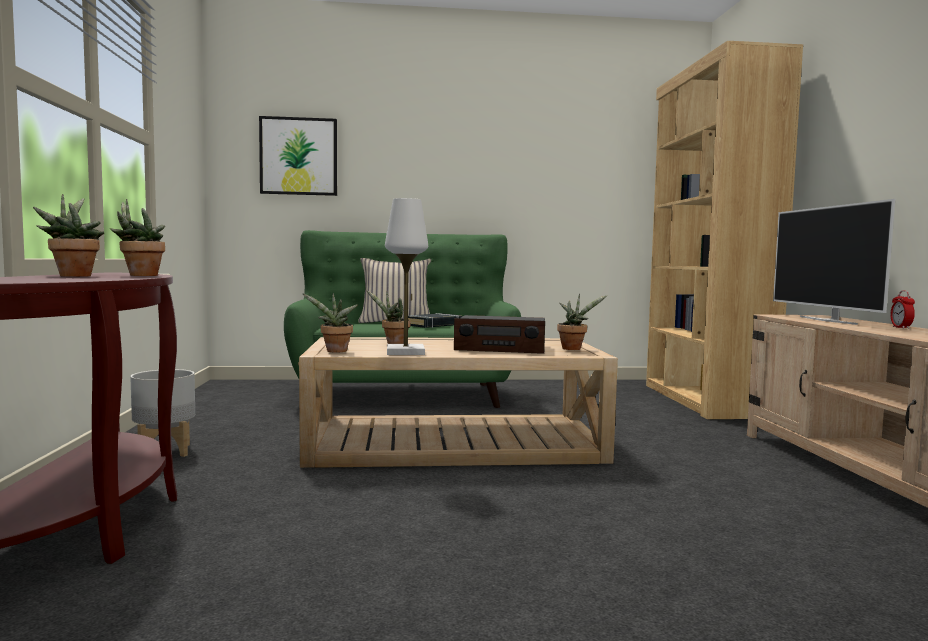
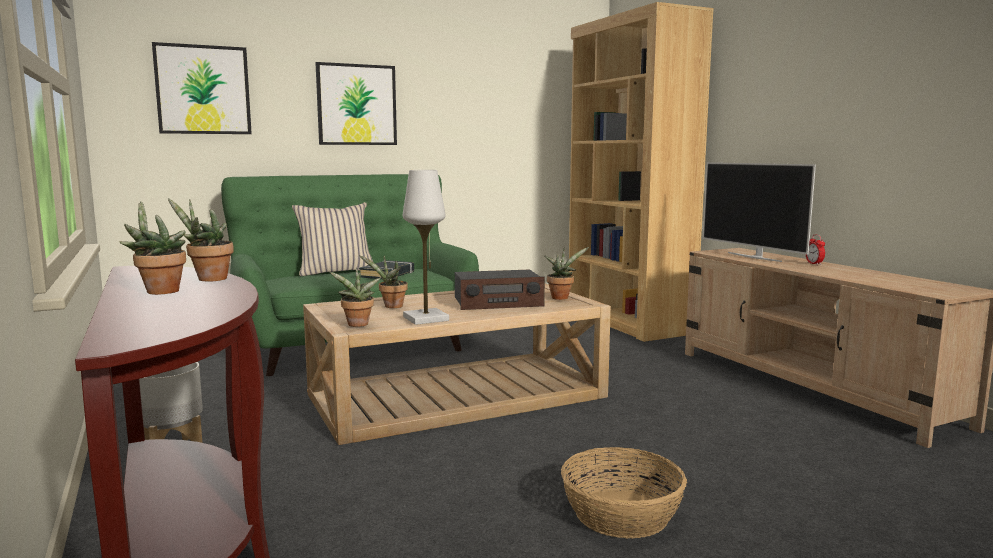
camera: 20 degrees left, 5 degrees up
none -> picture [315,62,397,145]
none -> basket [561,447,687,539]

